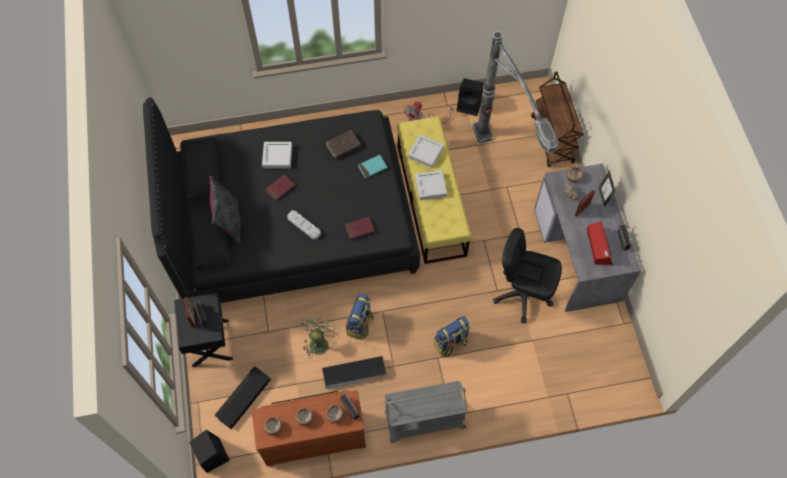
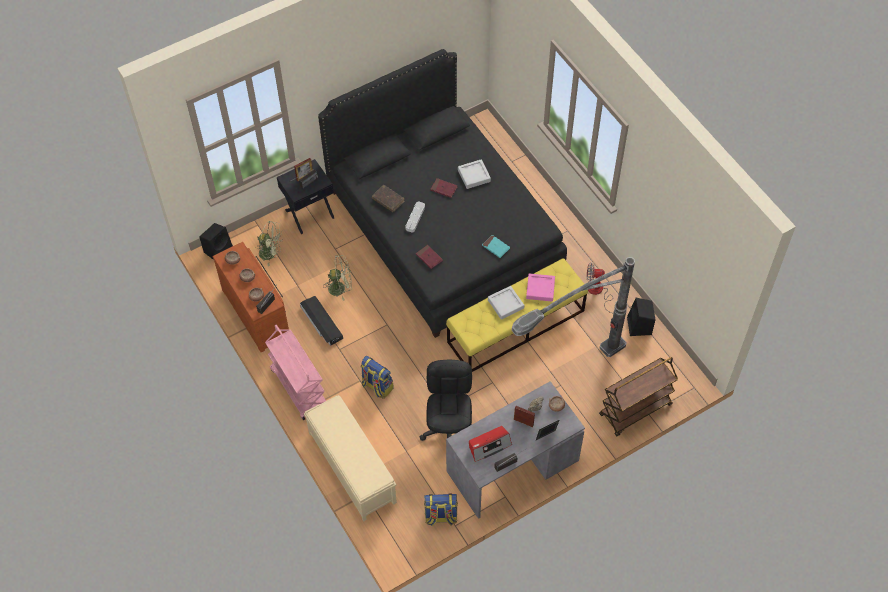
camera: 70 degrees right, 5 degrees down
grey pillow [210,176,241,245] -> none
black storage box [214,366,271,430] -> green fan [256,221,283,266]
brown book [326,130,361,159] -> brown book moved to [372,185,405,212]
backpack [346,293,374,340] -> backpack moved to [424,493,458,526]
grey cart [384,381,467,443] -> pink cart [265,325,326,420]
grey tray [408,135,444,168] -> pink tray [526,274,555,302]
none -> beige bench [304,395,397,522]

